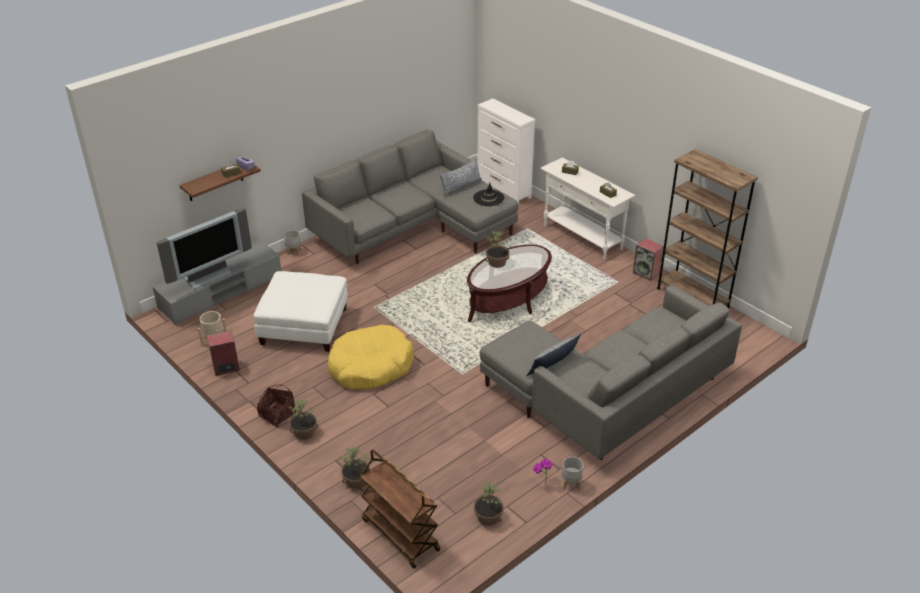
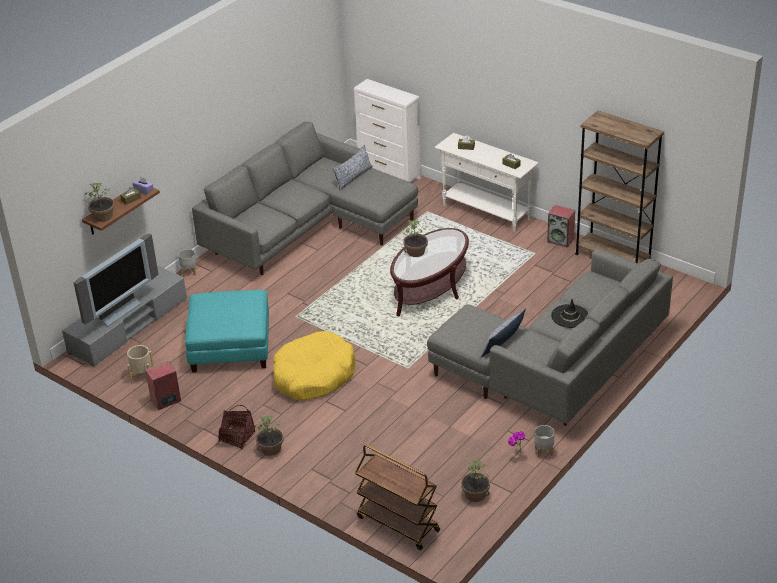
camera: 10 degrees left, 0 degrees up
white ottoman [254,271,348,352] -> turquoise ottoman [185,290,269,373]
potted plant [340,447,370,489] -> potted plant moved to [85,183,114,222]
black hat [473,183,504,206] -> black hat moved to [551,299,588,328]

